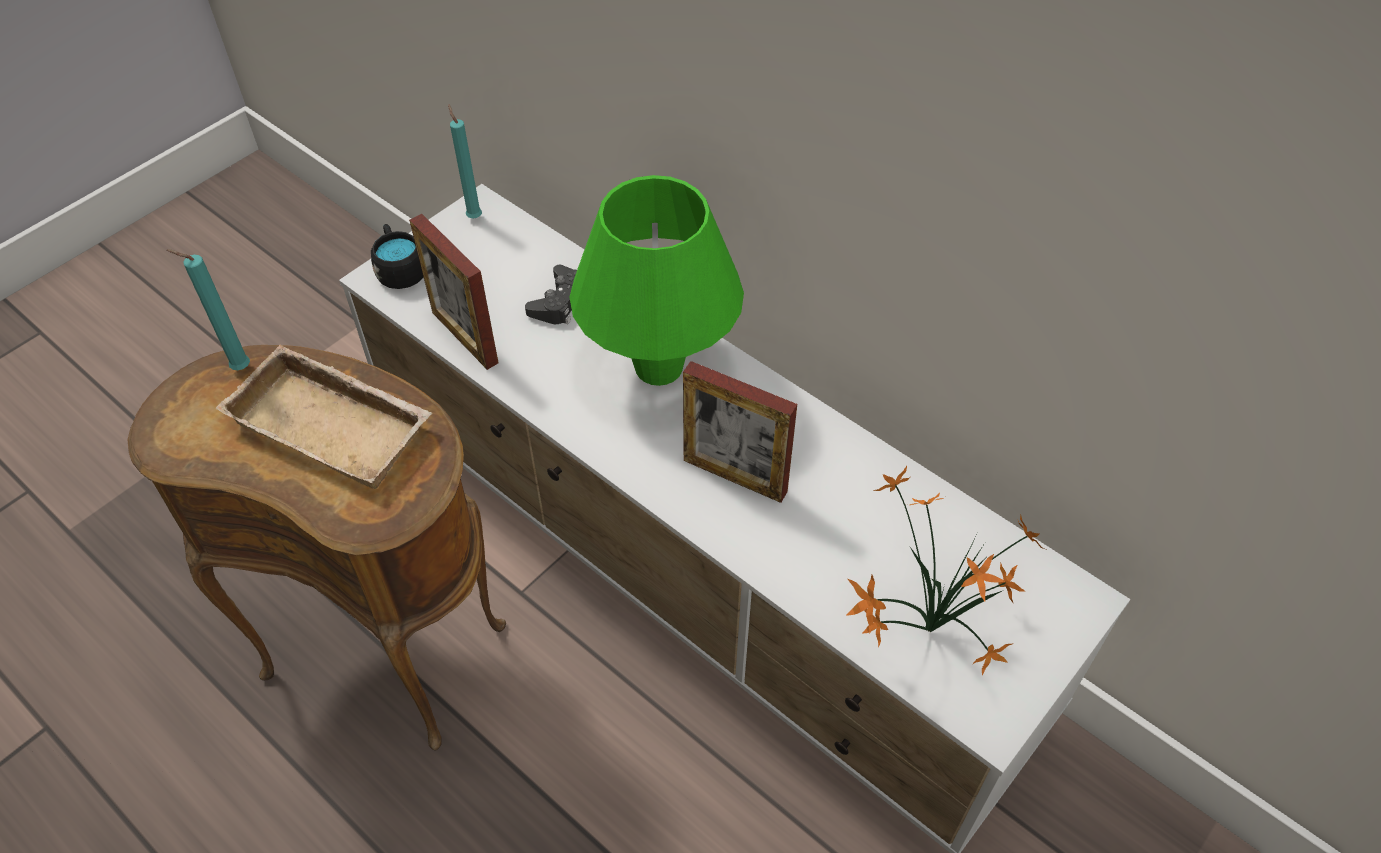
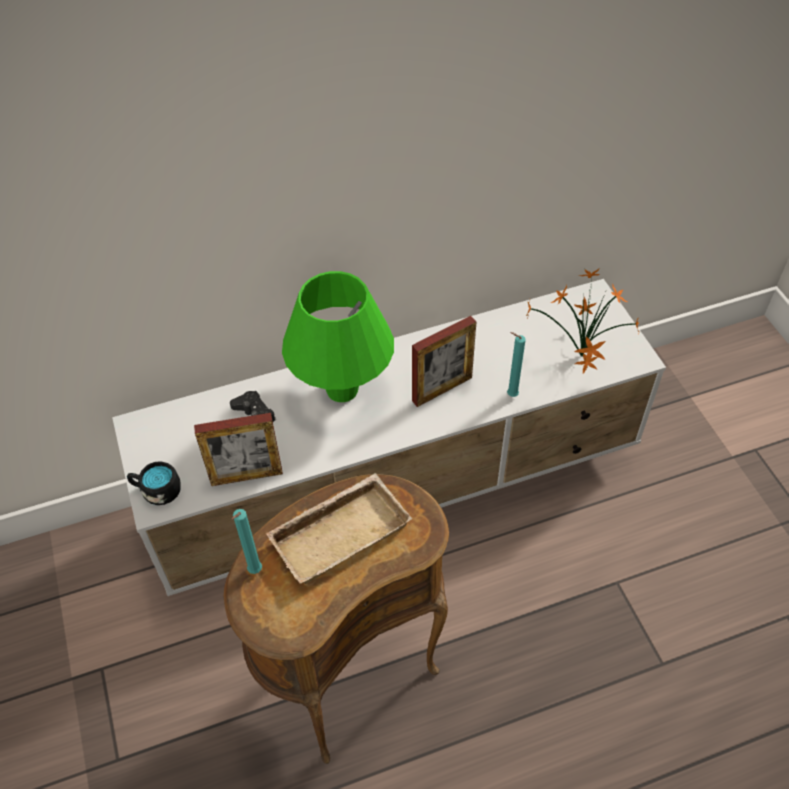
camera: 60 degrees left, 0 degrees up
turquoise candle [448,104,482,218] -> turquoise candle moved to [507,332,526,397]

